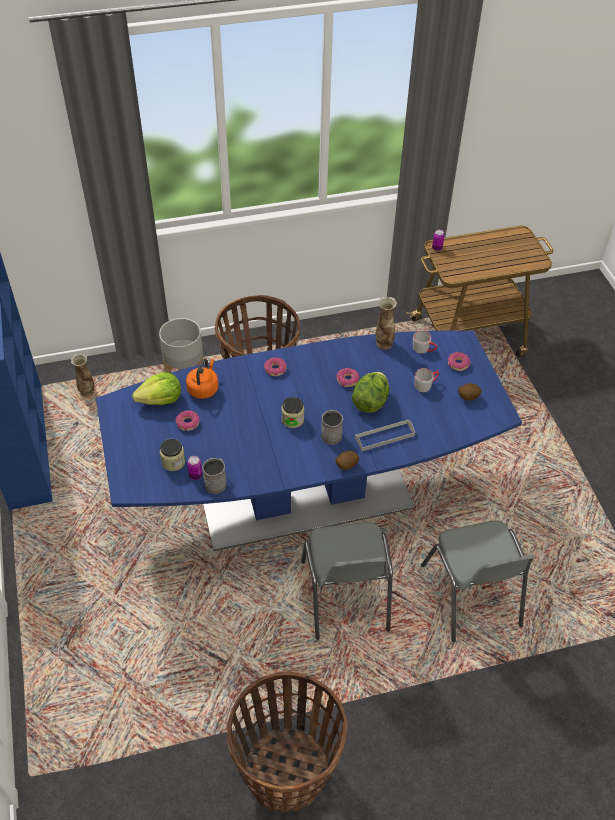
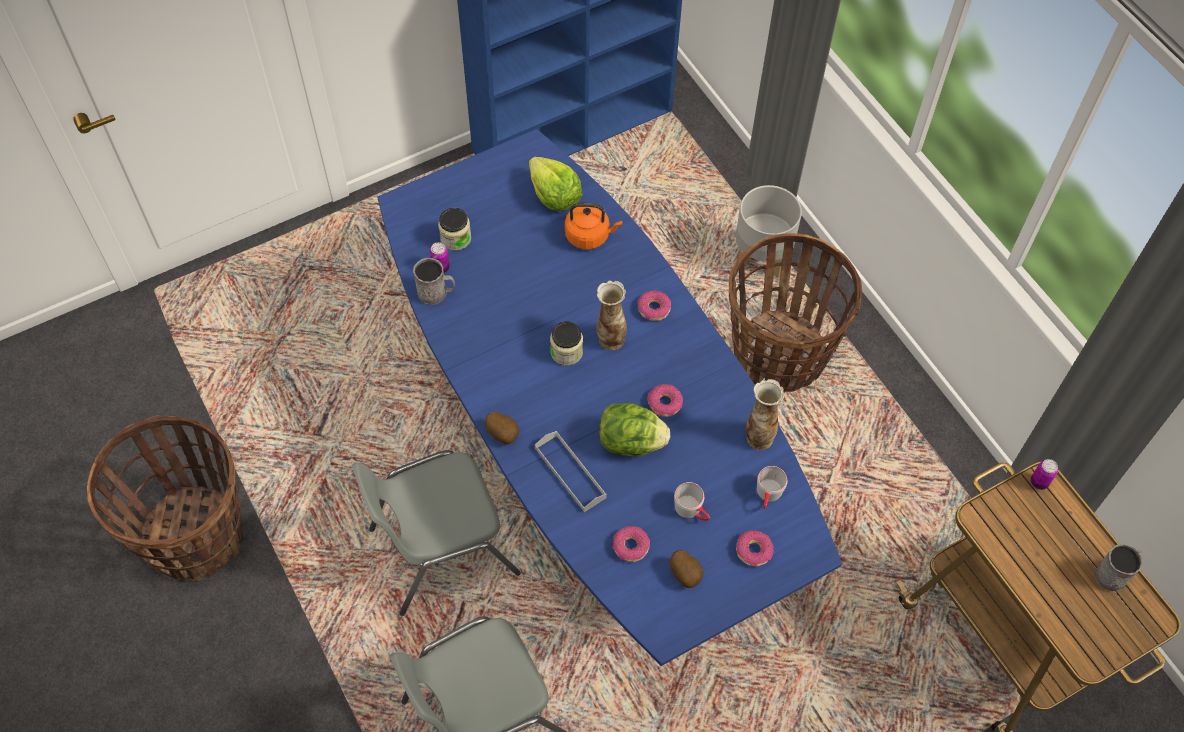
camera: 75 degrees right, 10 degrees up
vase [71,354,95,396] -> vase moved to [597,280,627,350]
donut [176,410,199,431] -> donut moved to [613,526,650,562]
grey mug [321,410,343,445] -> grey mug moved to [1095,544,1143,591]

